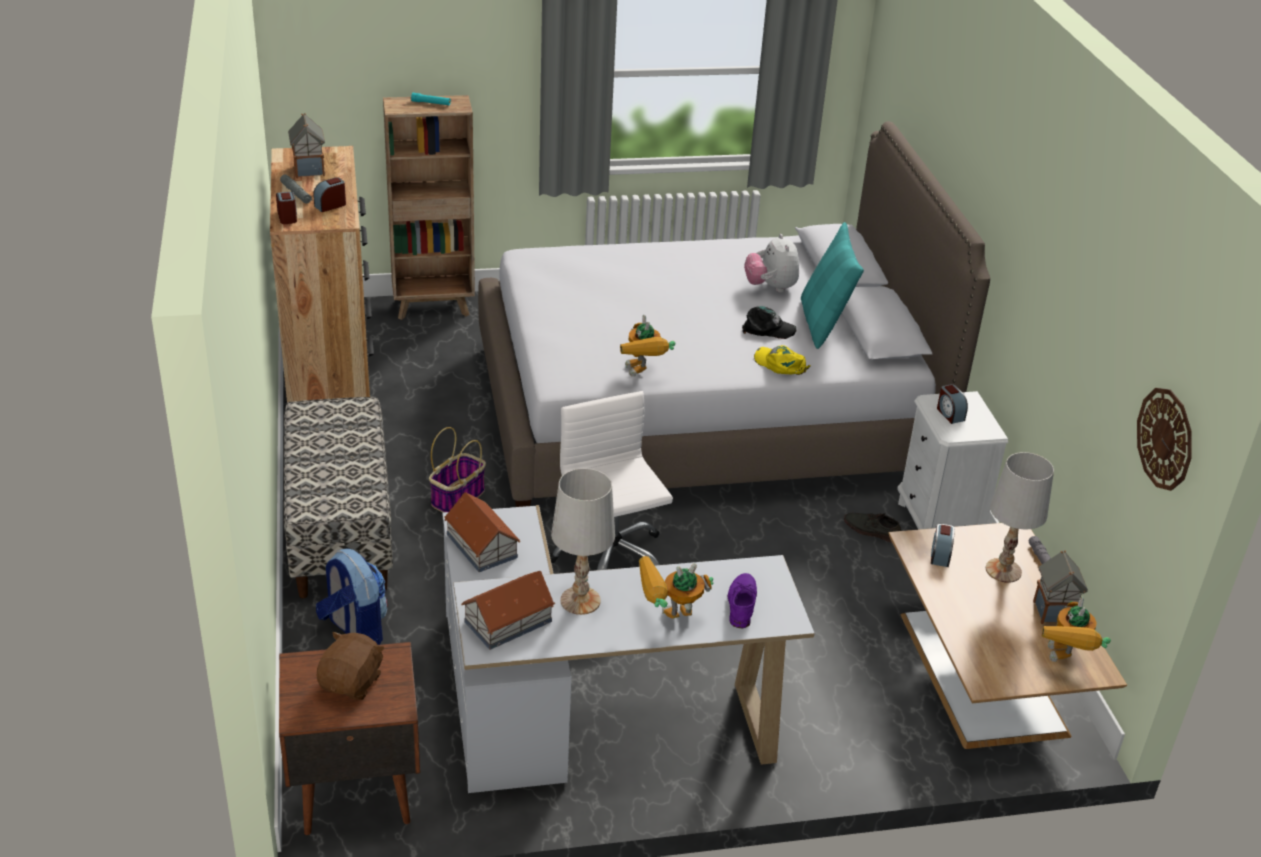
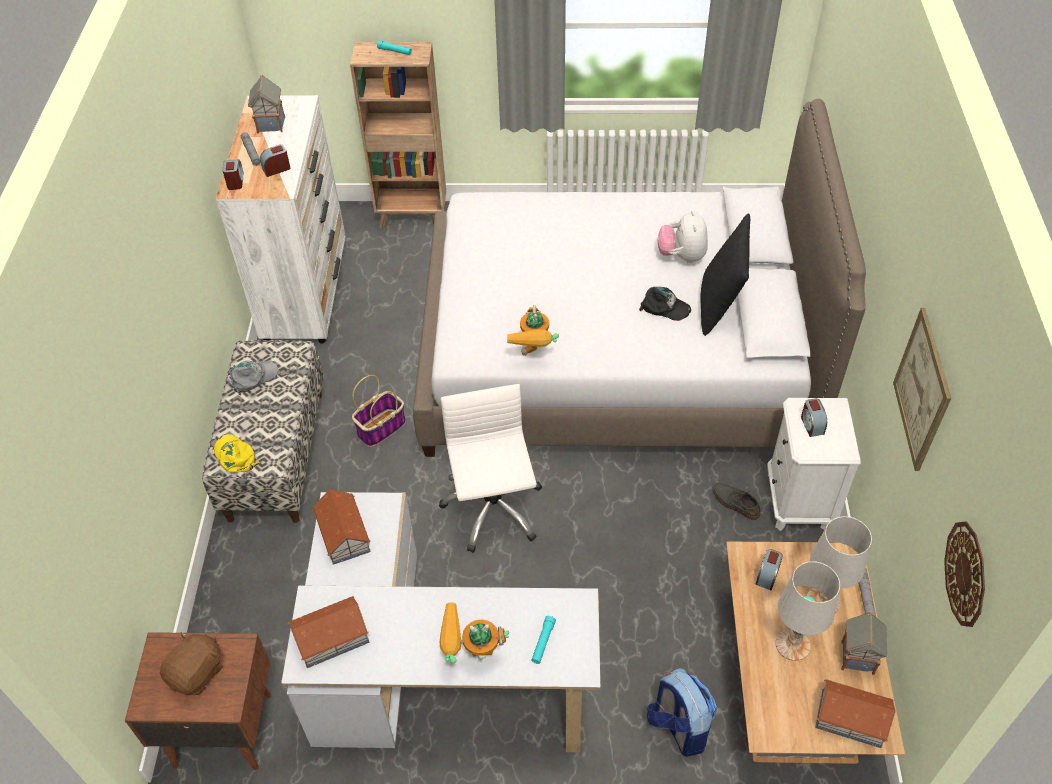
camera: 15 degrees right, 15 degrees up
brown dresser [270,146,374,402] -> white dresser [216,95,346,344]
backpack [316,548,387,645] -> backpack moved to [647,668,717,757]
white table lamp [551,468,615,615] -> white table lamp moved to [776,561,840,661]
purple shoe [728,573,757,628] -> turquoise flashlight [531,616,556,664]
yellow cap [754,345,811,375] -> yellow cap moved to [214,434,259,473]
turquoise pillow [801,222,864,349] -> black pillow [701,214,750,336]
toy robot [1042,597,1111,662] -> toy house [815,679,896,748]
none -> grey cap [229,361,278,395]
none -> picture [893,308,951,471]

